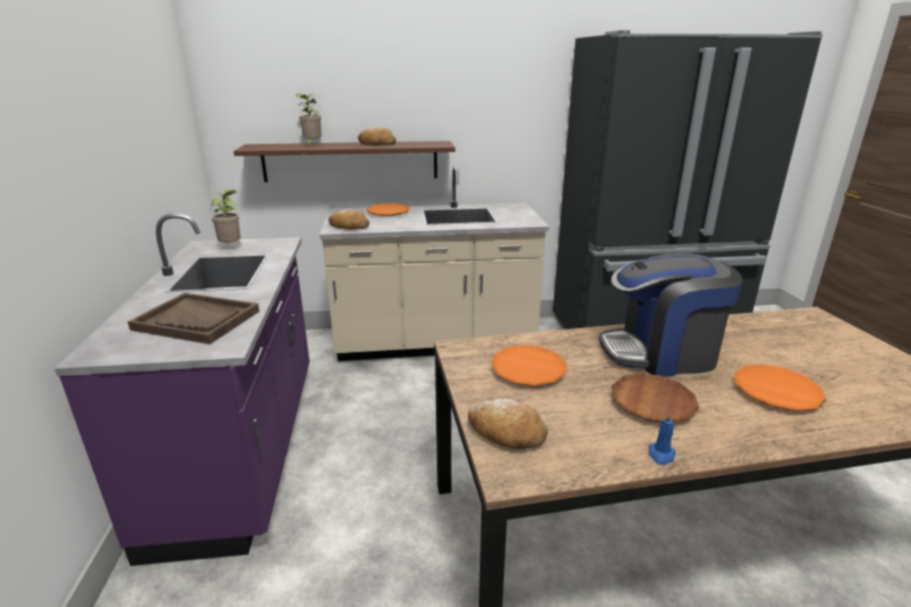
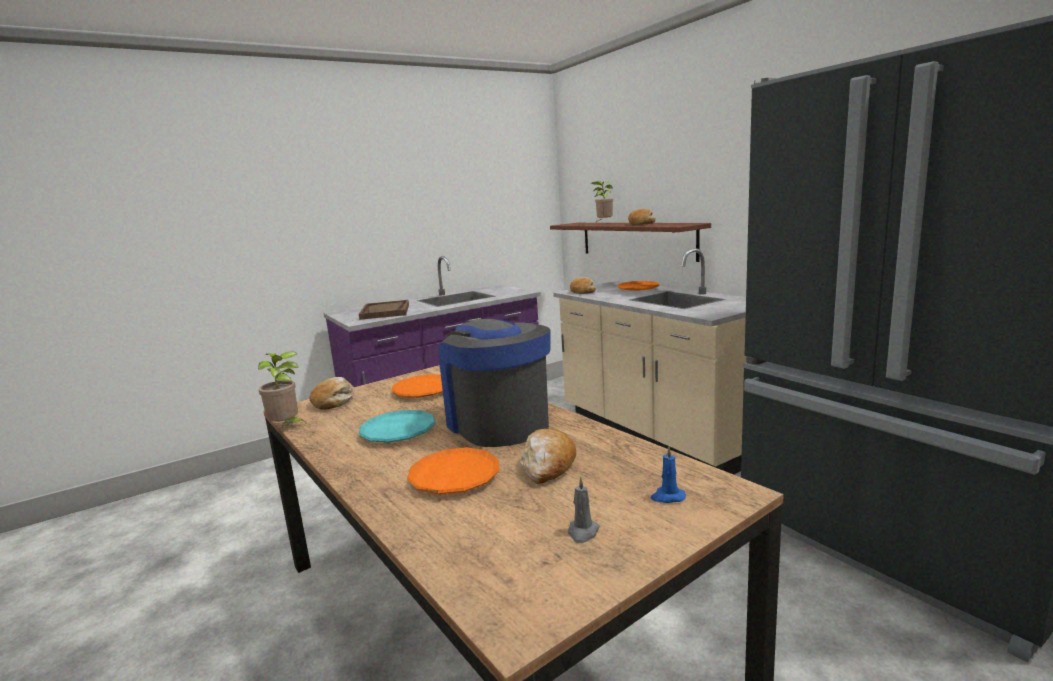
camera: 65 degrees right, 10 degrees down
potted plant [210,189,241,243] -> potted plant moved to [258,351,306,423]
brown plate [611,373,699,423] -> turquoise plate [359,410,435,443]
blue candle [649,412,676,465] -> blue candle moved to [651,446,686,503]
none -> bread [520,429,576,484]
none -> grey candle [568,476,600,543]

